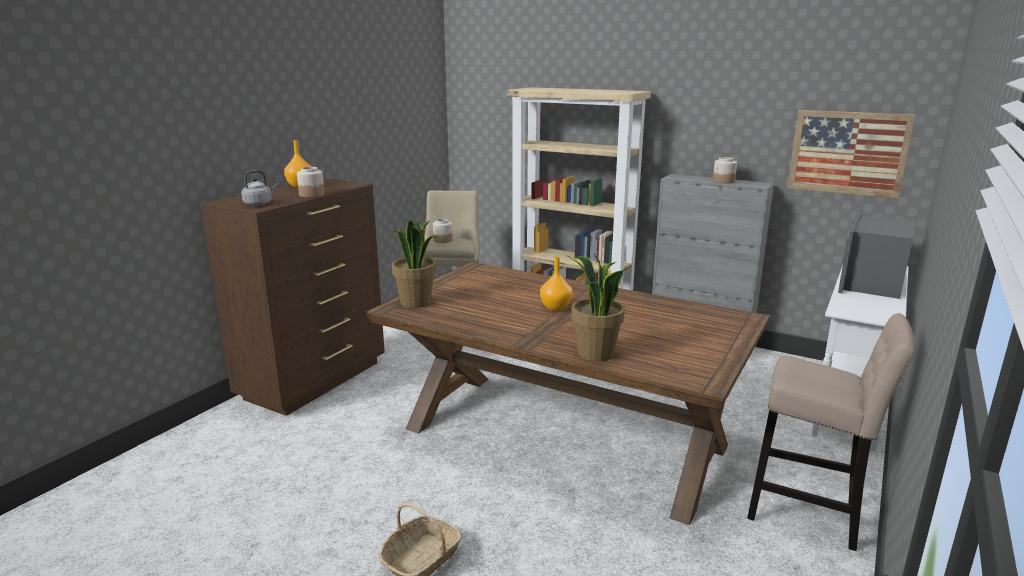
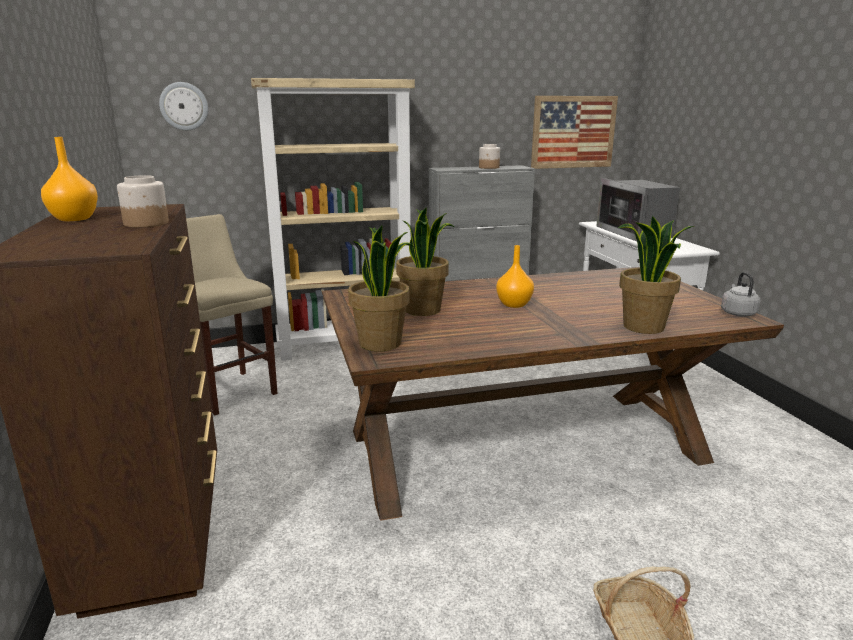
camera: 45 degrees left, 0 degrees up
grey kettle [241,170,278,206] -> grey kettle moved to [721,272,760,316]
jar [433,219,453,243] -> none
beige stool [747,313,915,551] -> none
none -> wall clock [159,82,208,130]
none -> potted plant [396,208,454,316]

